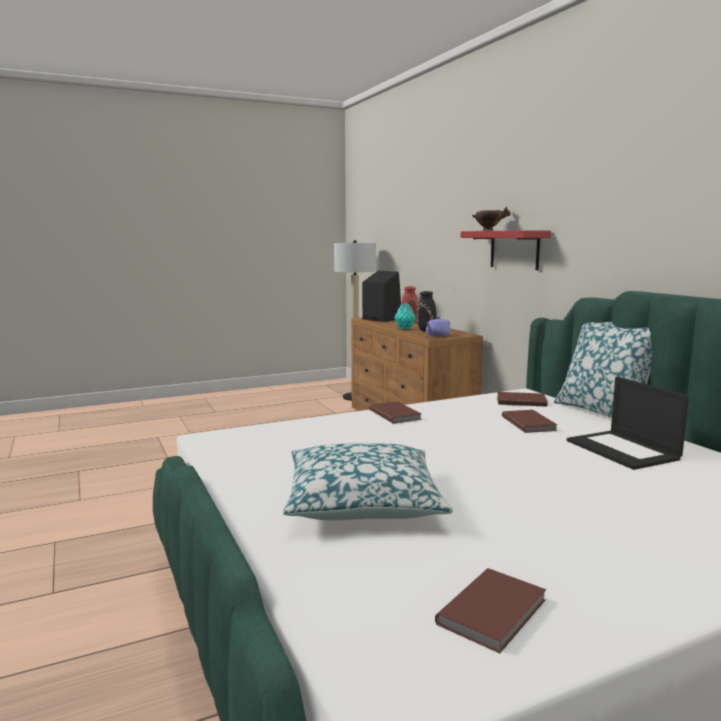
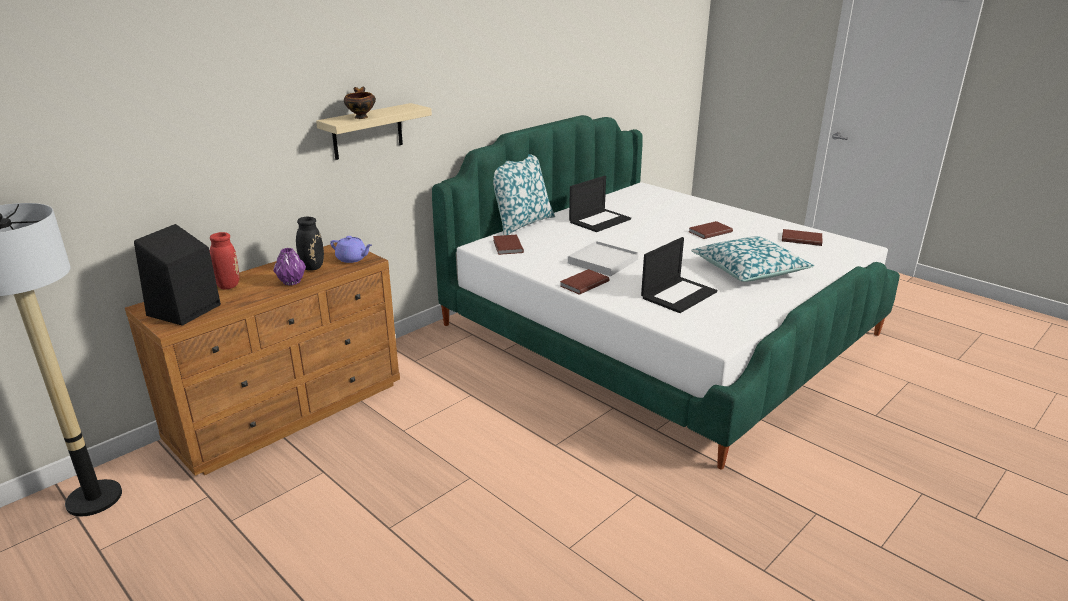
camera: 110 degrees left, 15 degrees up
turquoise vase [394,304,416,329] -> purple vase [273,248,306,286]
red shelf [461,231,551,270] -> beige shelf [316,103,432,160]
brown book [502,410,557,433] -> brown book moved to [689,221,733,239]
none -> white tray [568,241,638,276]
none -> laptop [641,237,717,313]

